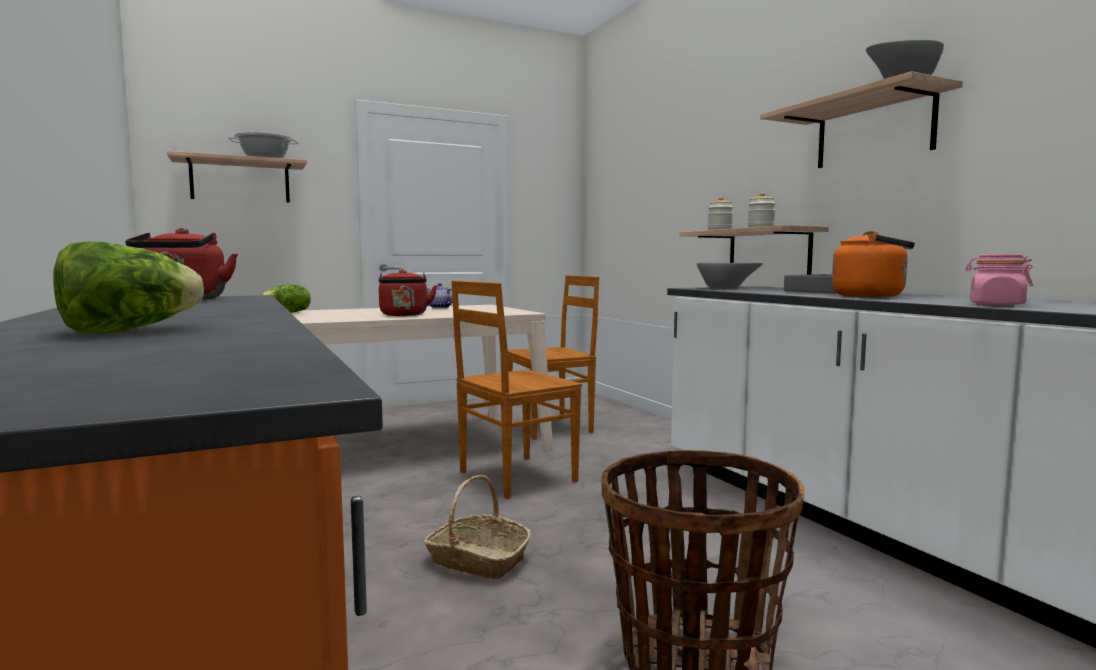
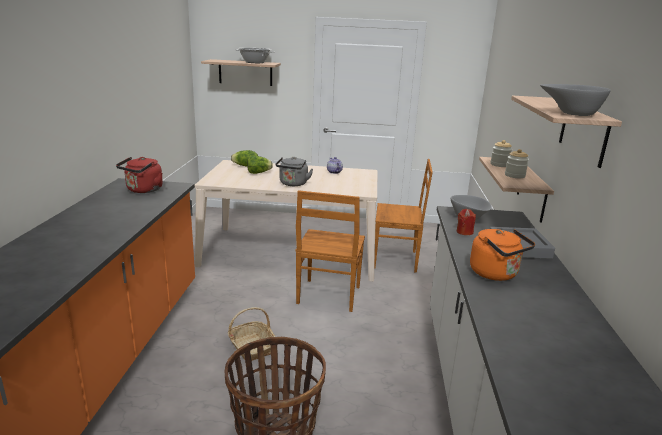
camera: 30 degrees right, 15 degrees up
lettuce [53,242,204,334] -> lettuce moved to [247,156,273,174]
red kettle [379,269,437,316] -> grey kettle [276,157,313,186]
brown chair [451,280,582,499] -> brown chair turned 75 degrees counterclockwise [295,190,365,312]
pink jar [965,254,1033,306] -> none
none -> red candle [457,209,476,235]

